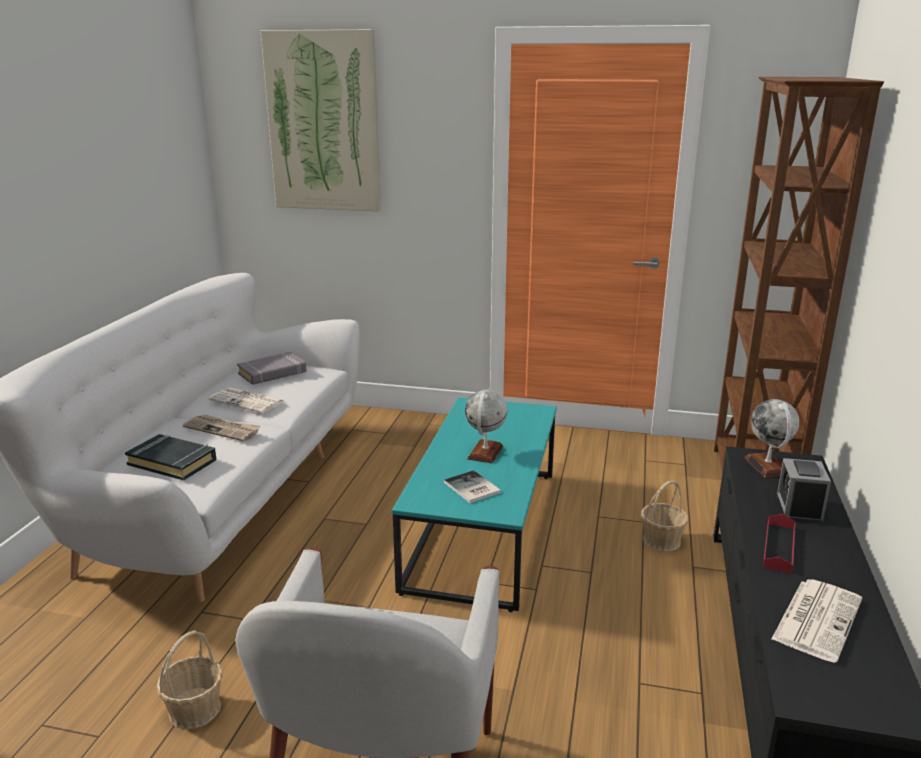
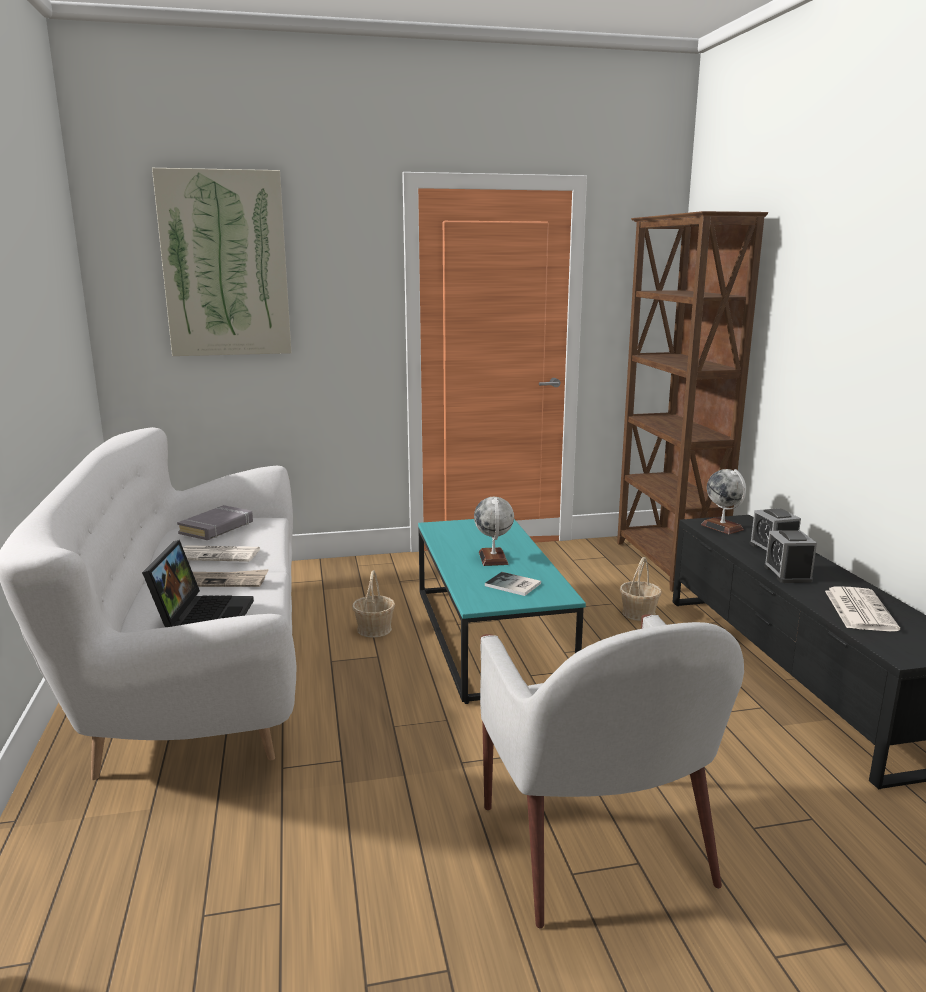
camera: 25 degrees left, 5 degrees down
black book [125,434,216,480] -> laptop [142,540,254,627]
basket [156,630,223,729] -> basket moved to [352,570,395,638]
red tray [763,514,796,573] -> alarm clock [764,530,817,583]

